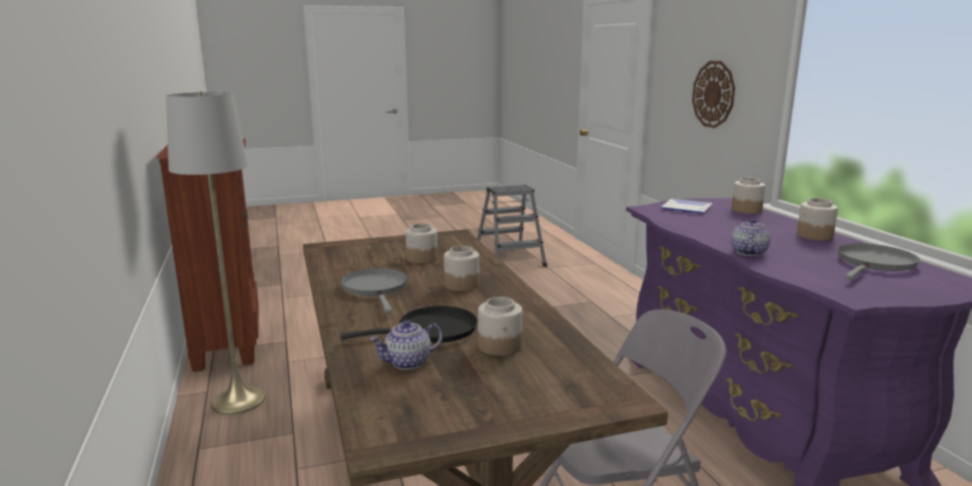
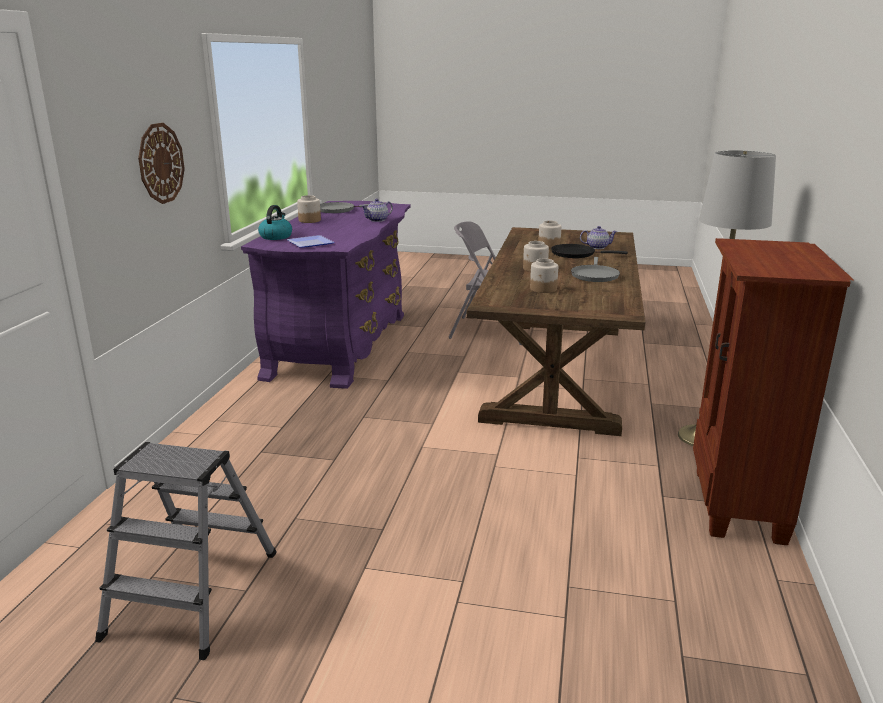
camera: 150 degrees left, 5 degrees up
jar [732,177,765,214] -> kettle [258,205,292,240]

